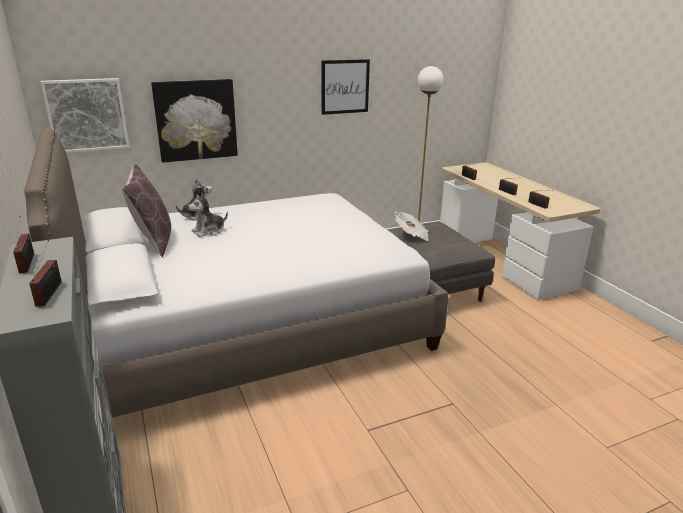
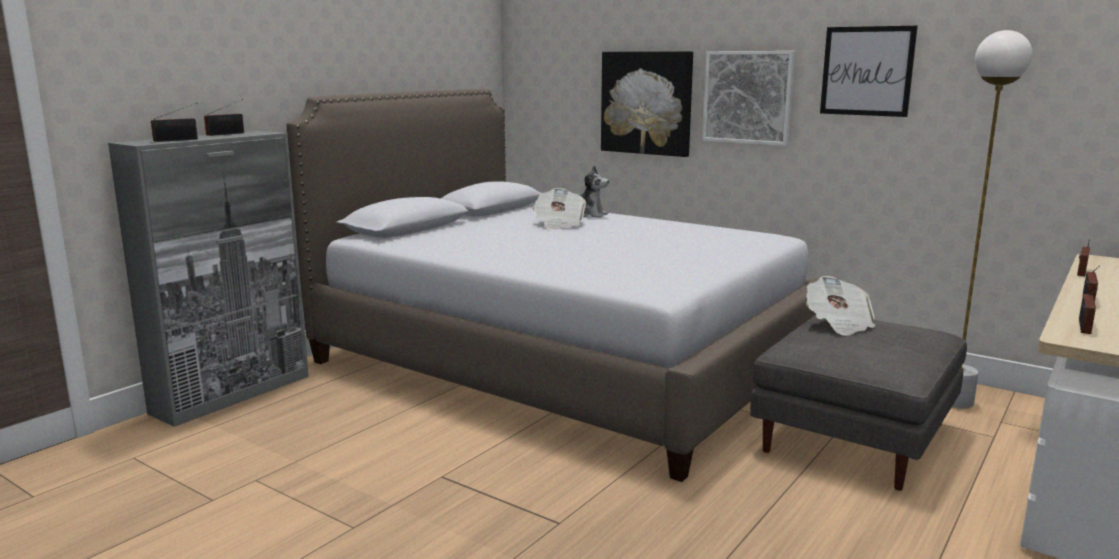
camera: 60 degrees right, 10 degrees down
picture [41,78,130,153] -> picture moved to [702,51,795,146]
brown pillow [122,164,171,257] -> none
plush toy [188,193,228,237] -> newspaper [533,188,587,230]

